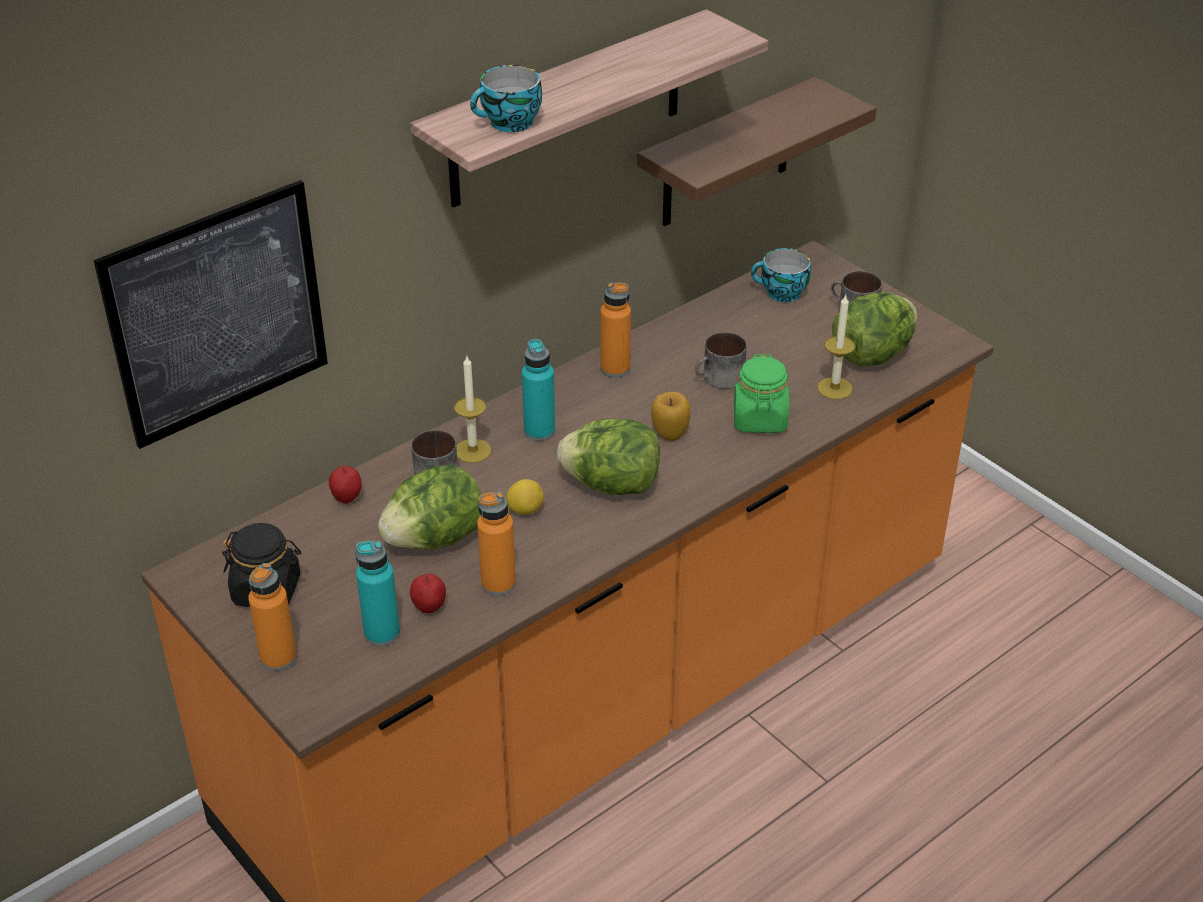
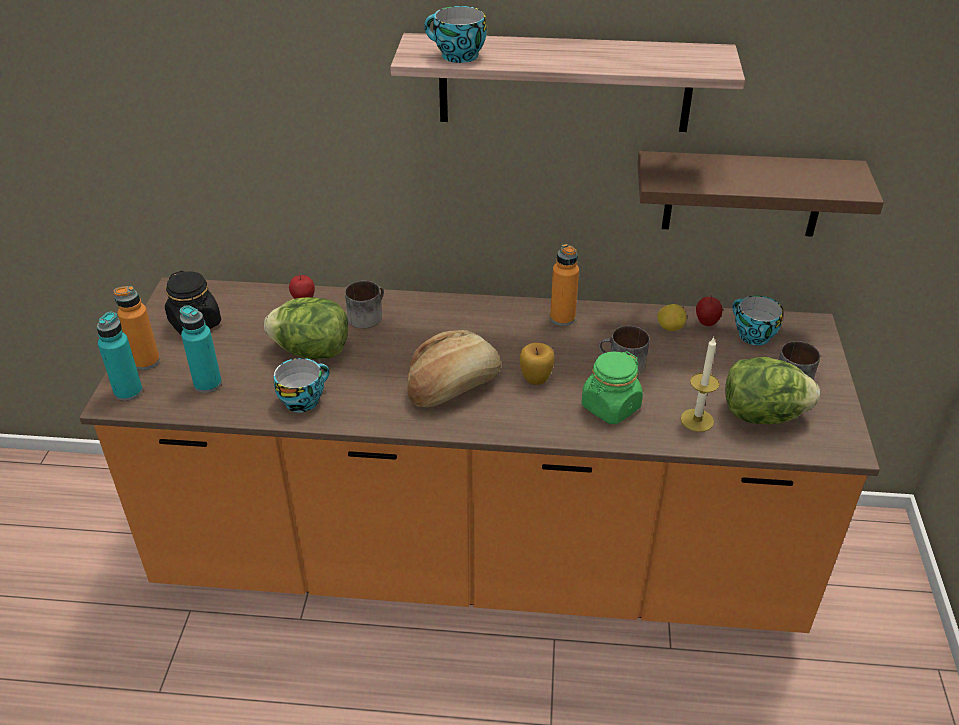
camera: 45 degrees right, 0 degrees up
picture [94,180,328,449] -> none
apple [410,574,446,613] -> apple moved to [696,295,722,326]
candle [454,356,491,463] -> none
orange bottle [477,492,516,595] -> cup [274,358,329,413]
lemon [506,479,544,515] -> lemon moved to [658,304,687,331]
turquoise bottle [522,339,555,441] -> turquoise bottle moved to [97,312,143,401]
lettuce [557,418,660,495] -> bread [407,330,501,407]

